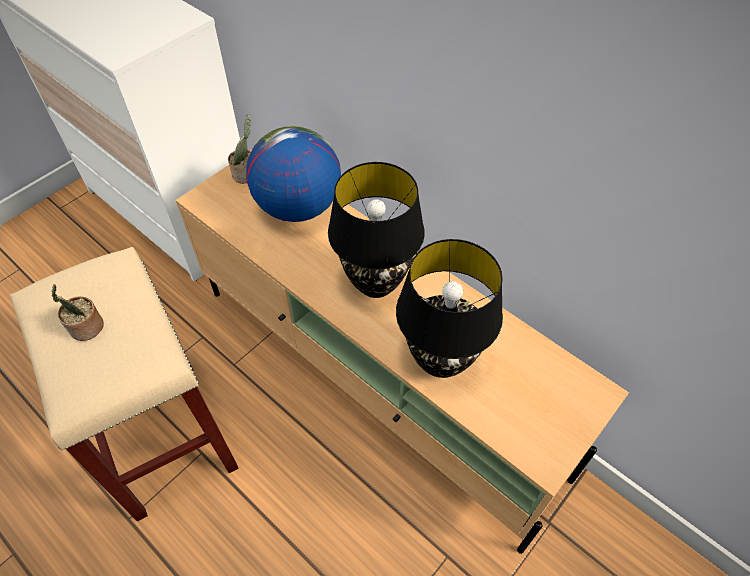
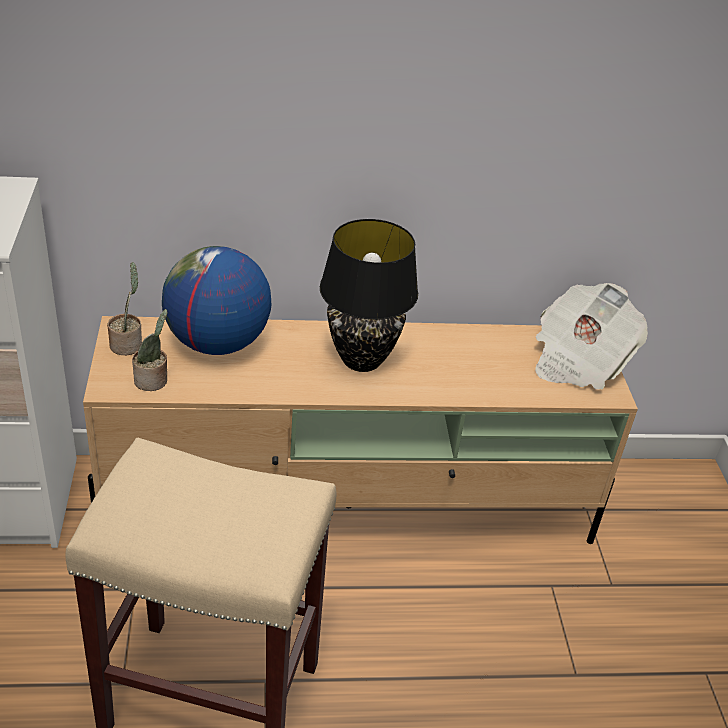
camera: 50 degrees left, 15 degrees down
potted plant [52,284,104,341] -> potted plant moved to [132,309,167,391]
black table lamp [396,239,503,378] -> none
none -> newspaper [535,283,648,390]

